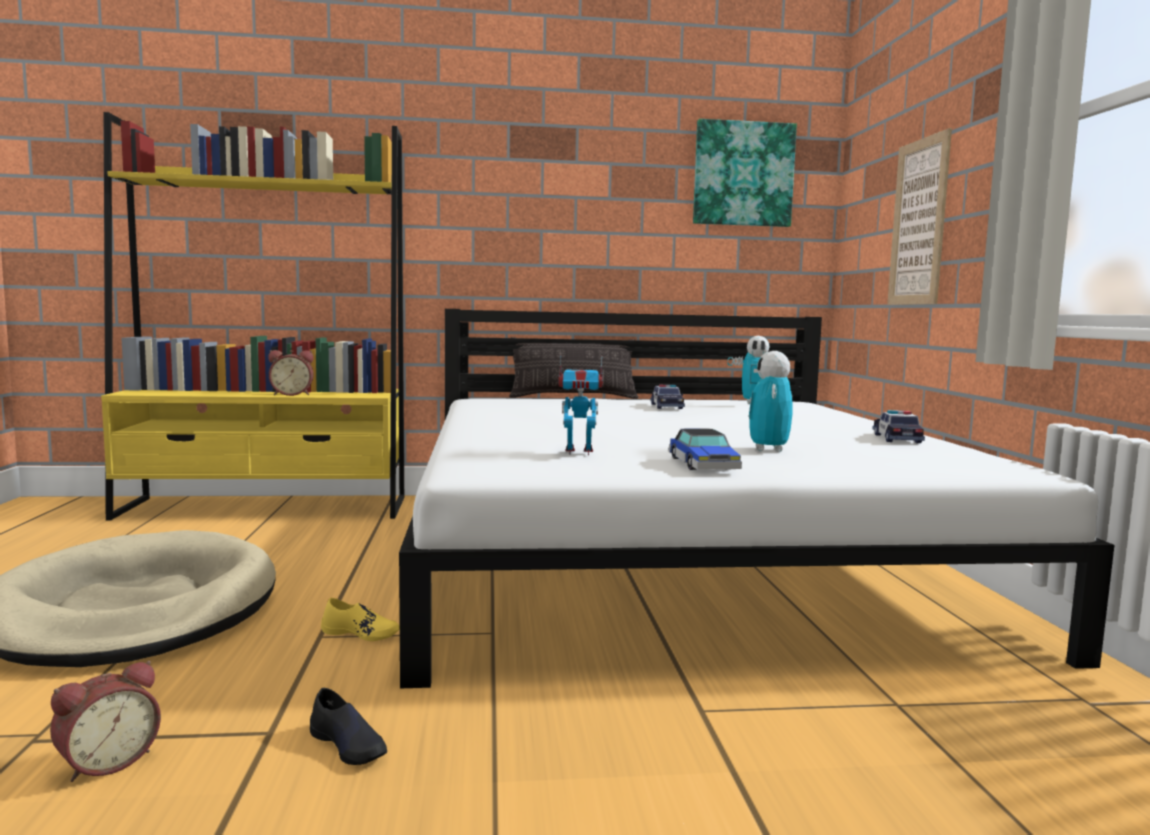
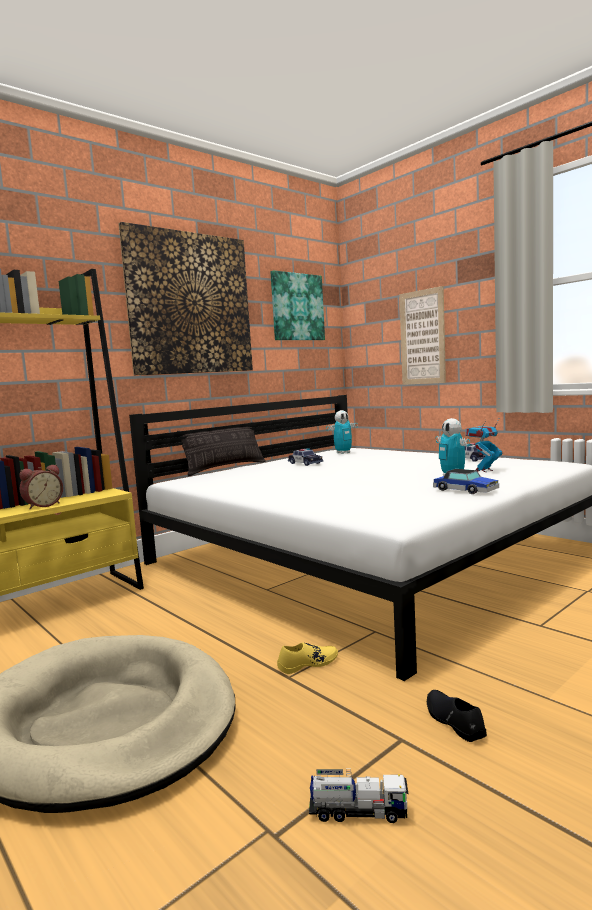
camera: 35 degrees left, 0 degrees up
alarm clock [50,661,161,782] -> toy truck [309,768,409,823]
black shoe [310,688,387,765] -> black shoe turned 120 degrees counterclockwise [427,690,487,742]
toy robot [559,355,603,455] -> toy robot moved to [466,419,502,472]
none -> picture [118,222,253,375]

